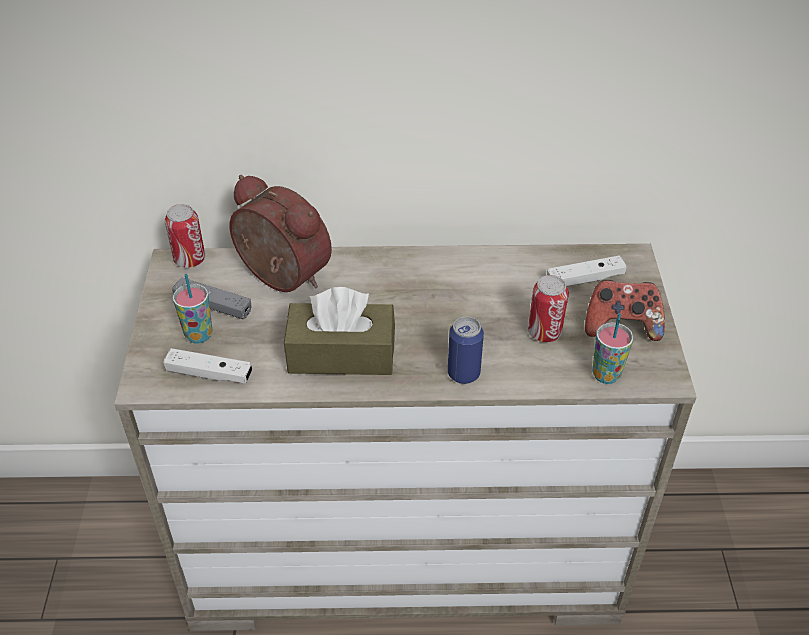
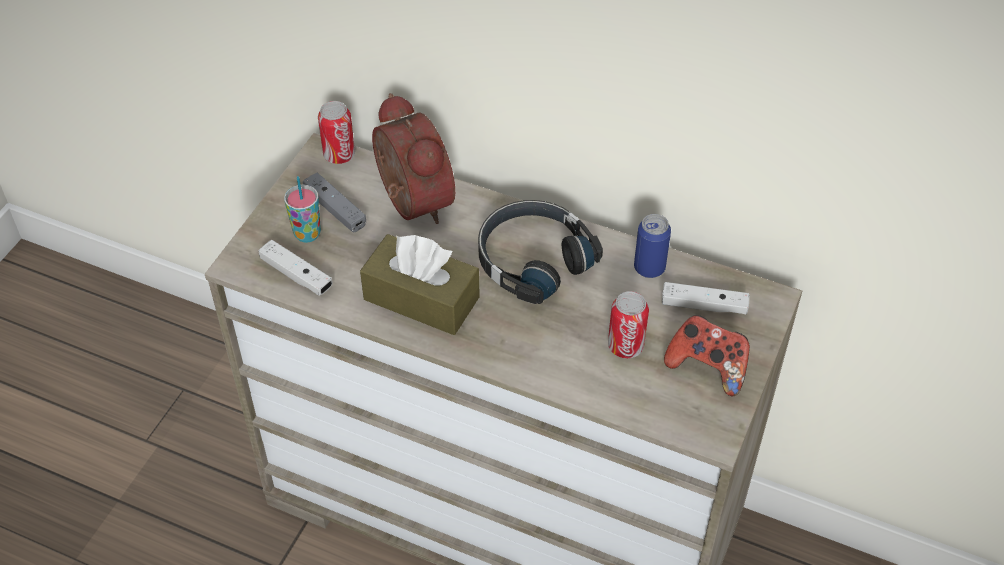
camera: 25 degrees right, 5 degrees up
can [448,316,484,384] -> can moved to [634,214,671,278]
cup [592,313,633,384] -> none
none -> black headphones [478,200,603,304]

